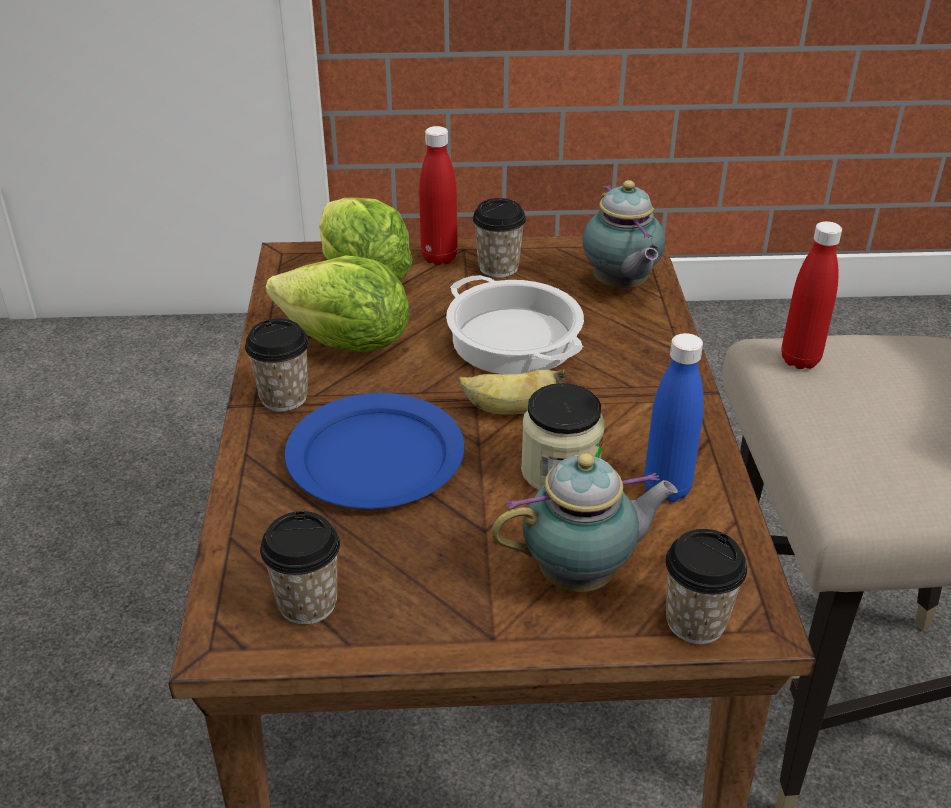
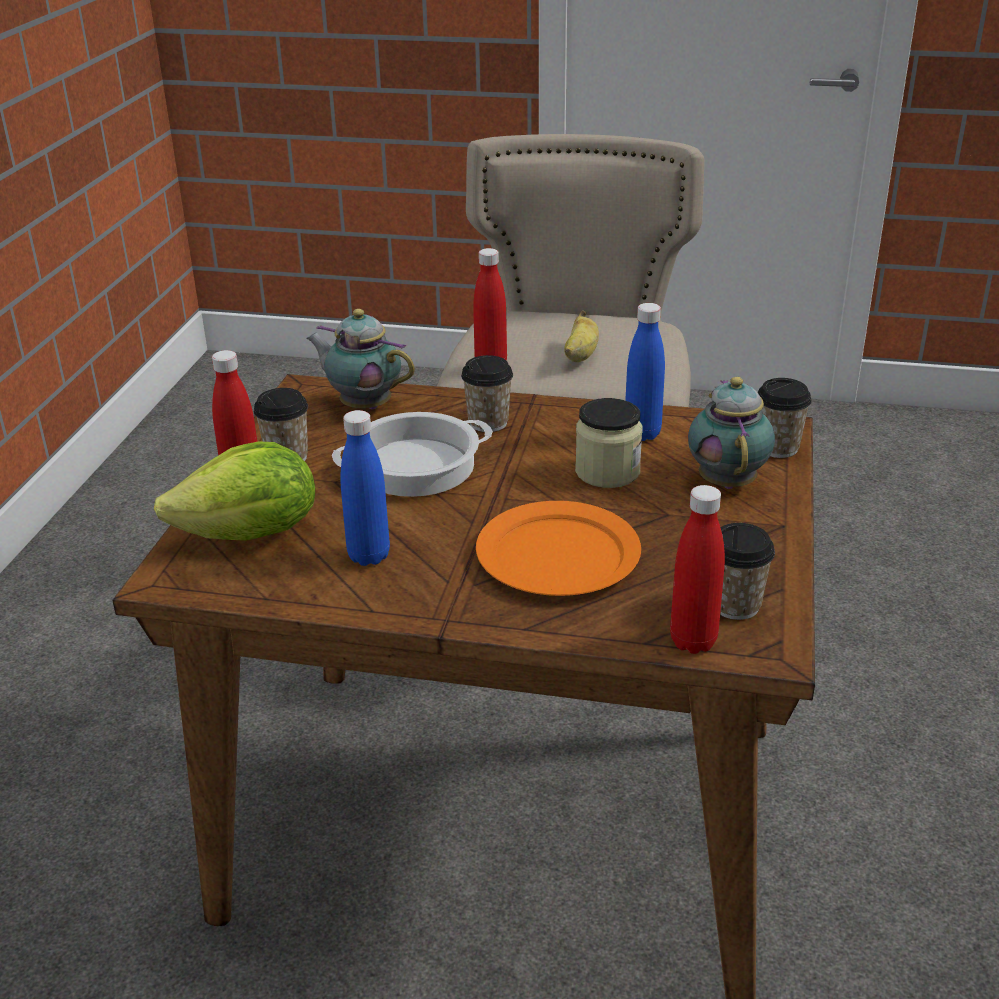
camera: 75 degrees left, 5 degrees down
cup [245,319,309,411] -> cup moved to [461,355,513,432]
lettuce [266,255,410,352] -> blue bottle [340,410,390,566]
blue plate [285,393,465,509] -> orange plate [476,501,641,596]
banana [458,369,566,414] -> banana moved to [564,311,599,362]
teapot [583,180,665,290] -> teapot turned 150 degrees counterclockwise [306,309,415,409]
none -> red bottle [670,485,725,654]

